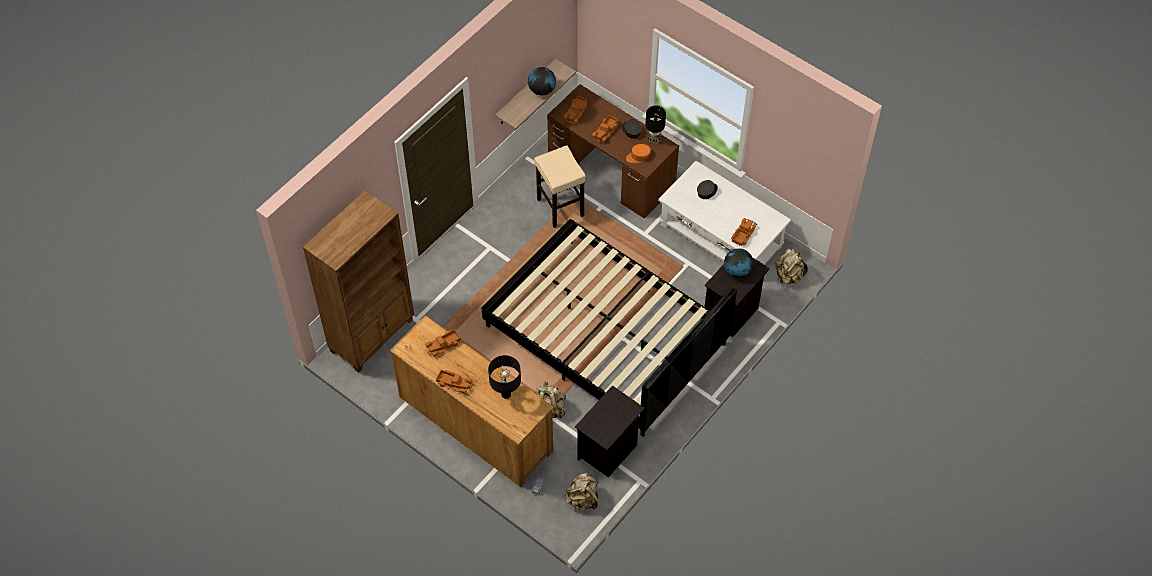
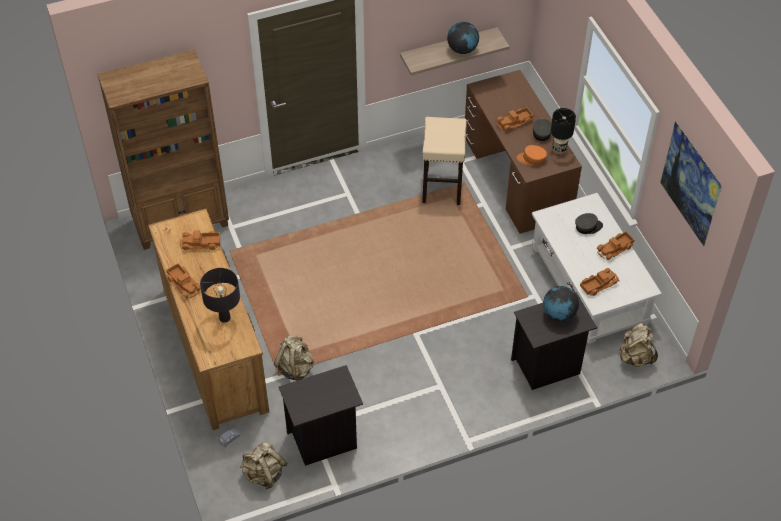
camera: 30 degrees right, 5 degrees down
black bed [482,219,737,437] -> none
toy truck [563,96,588,123] -> toy truck moved to [597,231,635,260]
none -> picture [660,121,722,246]

